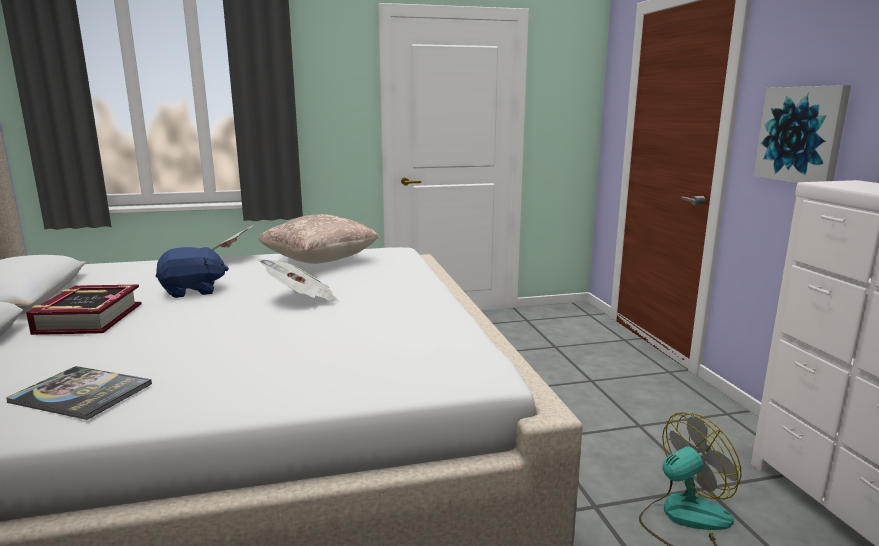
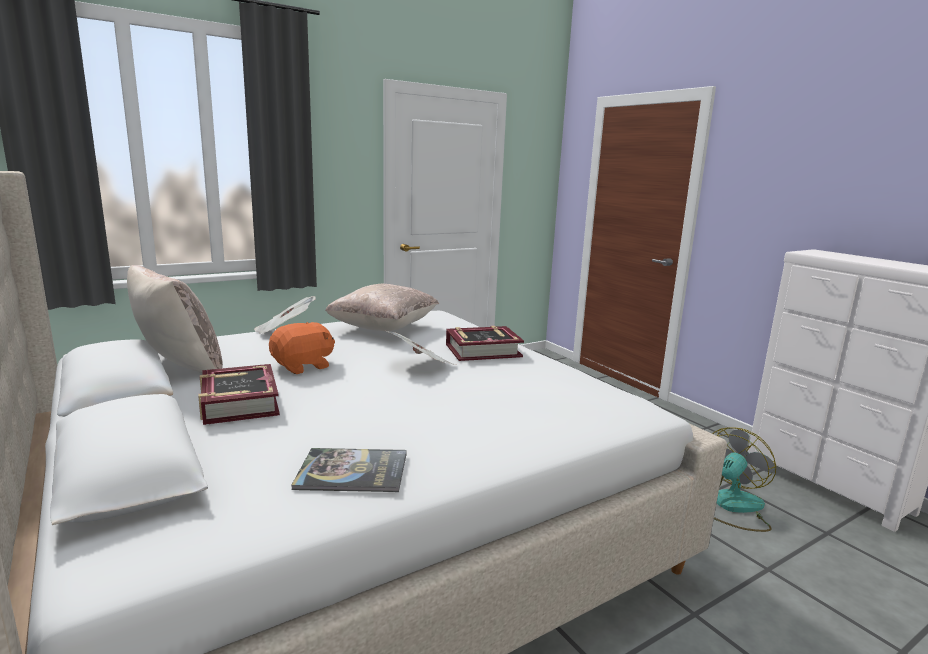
camera: 20 degrees left, 0 degrees up
blue plush toy [155,247,229,298] -> orange plush toy [269,322,335,374]
picture [754,85,851,183] -> none
none -> beige pillow [127,265,223,373]
none -> book [446,326,524,361]

